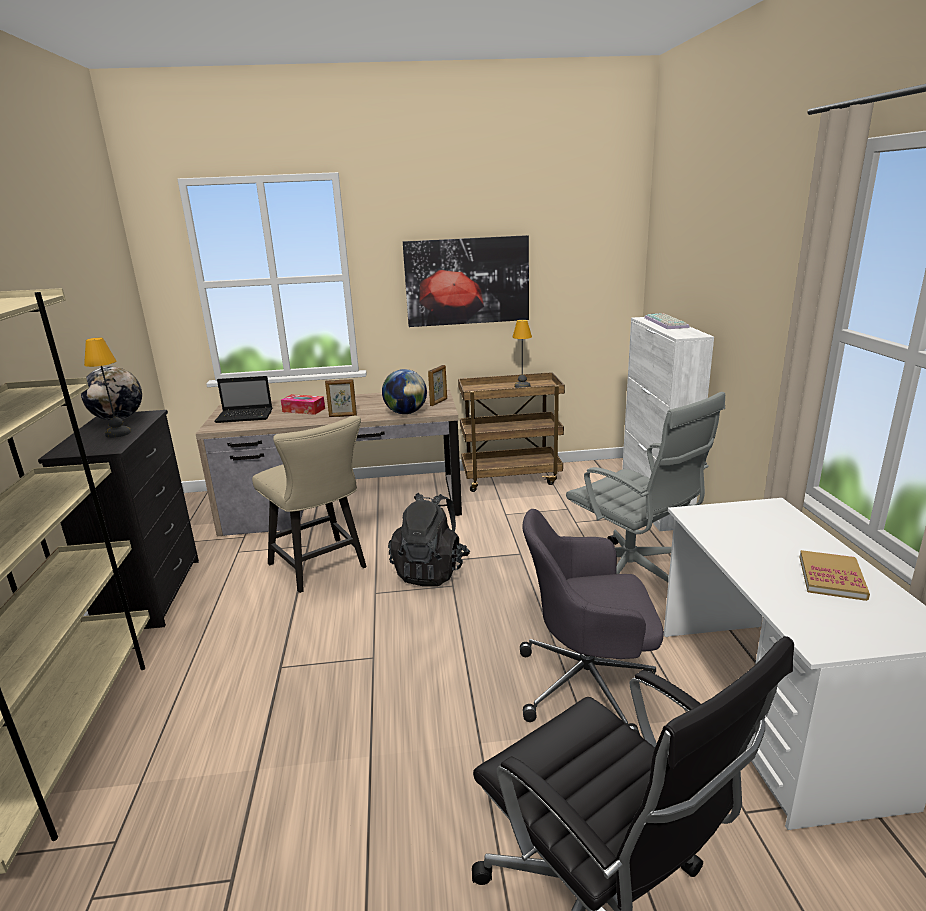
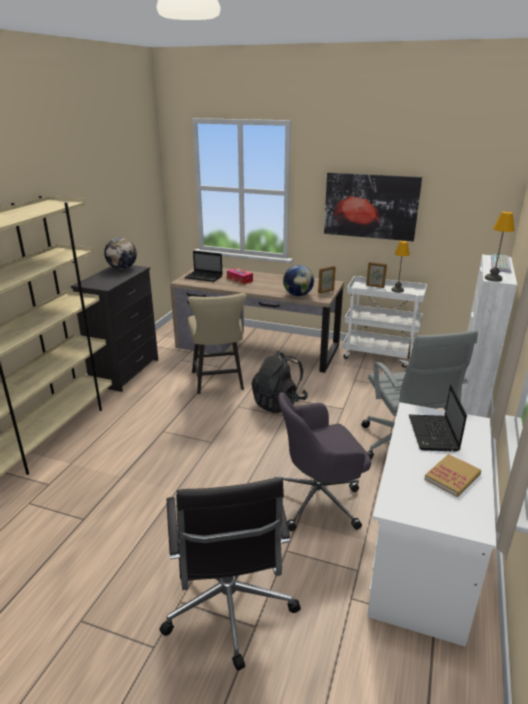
camera: 25 degrees right, 5 degrees up
table lamp [84,338,131,438] -> table lamp moved to [485,211,514,282]
picture frame [325,379,357,417] -> picture frame moved to [366,262,387,288]
brown cart [458,372,565,492] -> white cart [342,276,427,368]
grey office chair [520,509,664,735] -> grey office chair turned 45 degrees counterclockwise [275,392,371,531]
none -> laptop [409,385,467,452]

